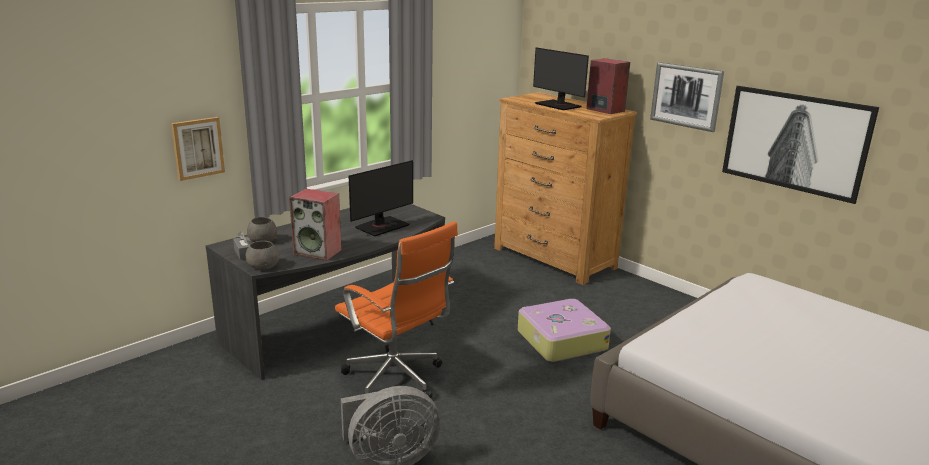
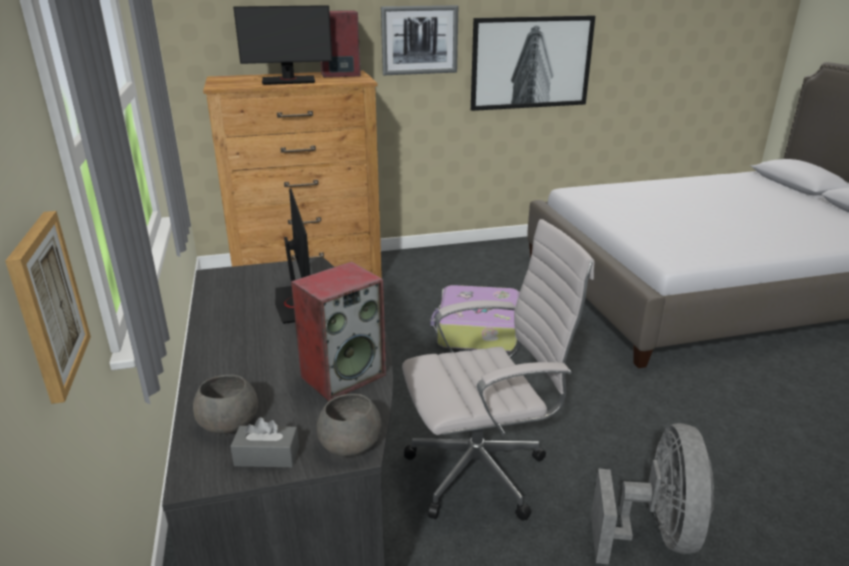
camera: 60 degrees left, 5 degrees up
orange office chair [335,221,458,400] -> white office chair [402,219,595,521]

